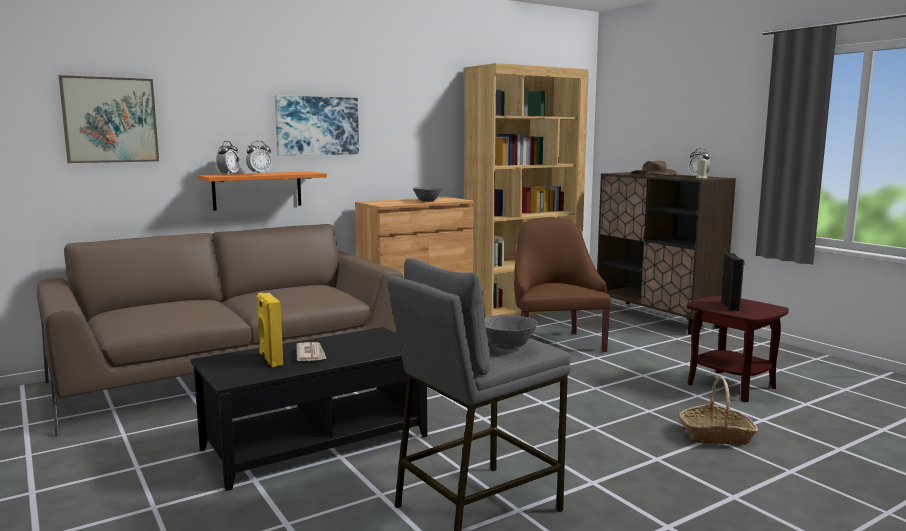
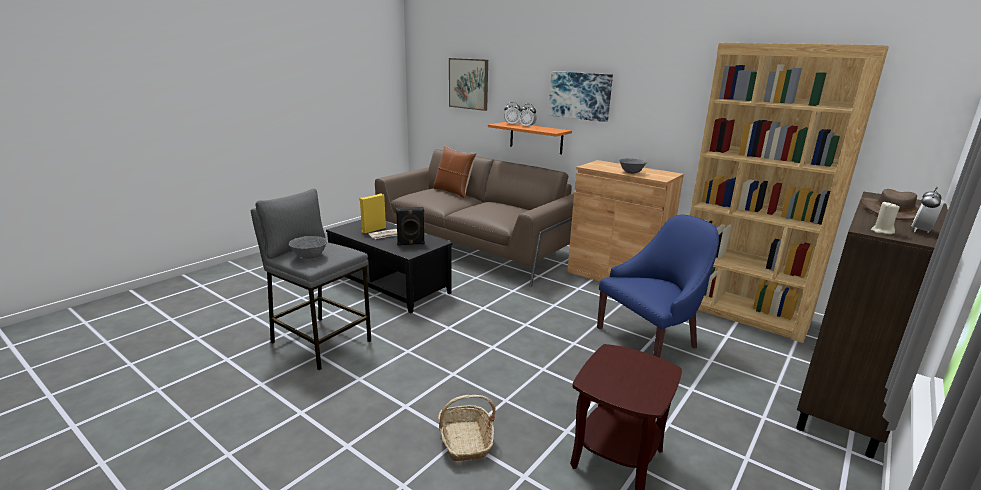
camera: 70 degrees right, 10 degrees up
brown armchair [514,217,612,352] -> blue armchair [597,215,719,358]
black speaker [721,253,745,311] -> black speaker moved to [396,207,425,246]
none -> brown pillow [433,146,476,198]

